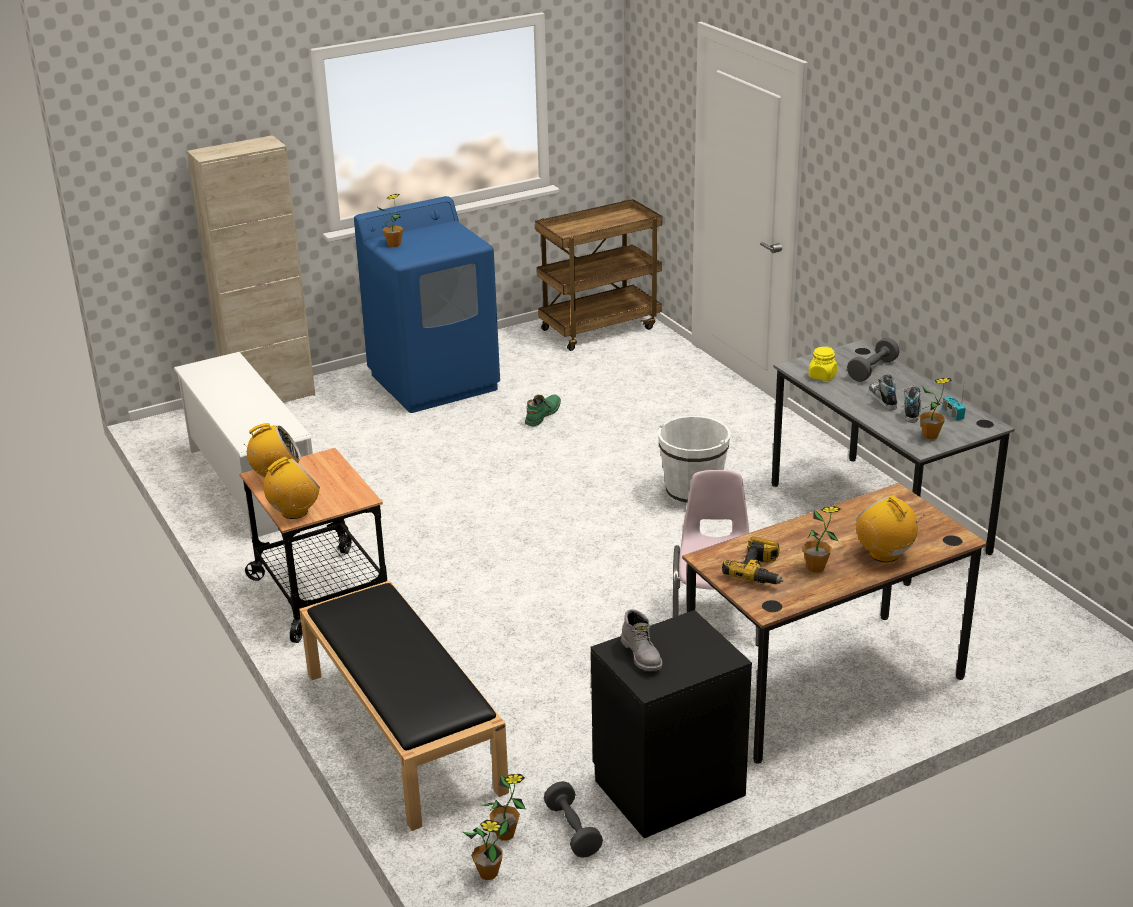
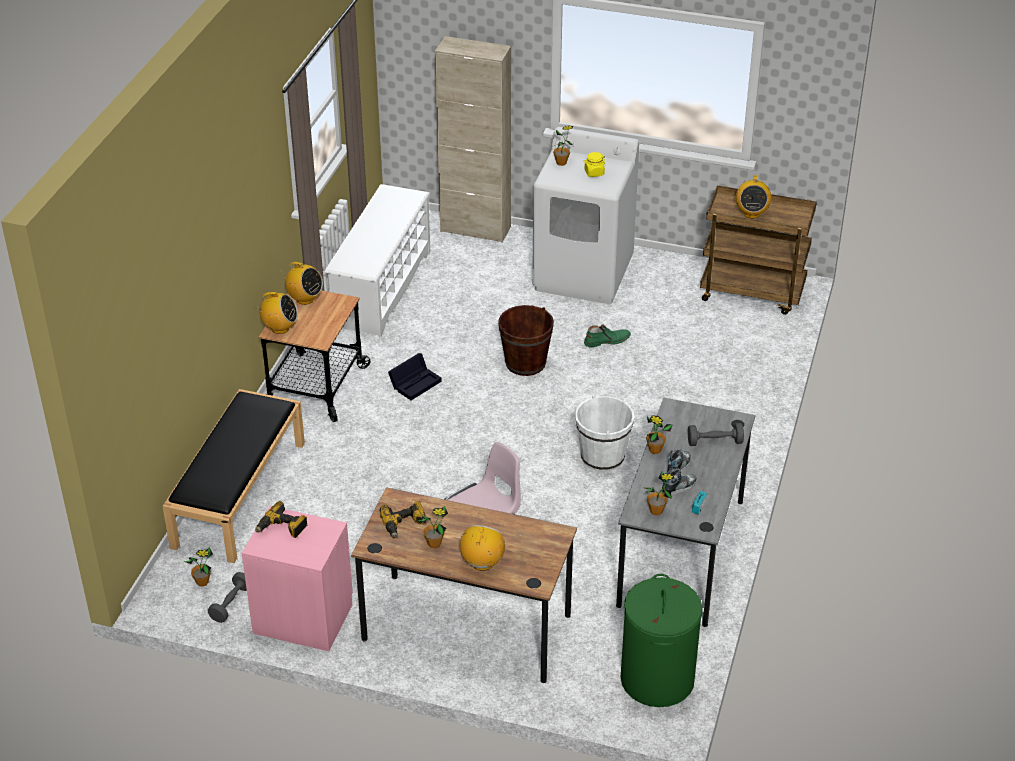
camera: 45 degrees right, 10 degrees up
blue washing machine [354,196,500,413] -> white washing machine [532,127,639,304]
potted plant [463,820,510,880] -> potted plant moved to [646,415,673,454]
black nightstand [591,610,752,838] -> pink nightstand [242,506,353,651]
grey boot [621,609,662,671] -> power drill [255,501,308,538]
yellow jar [808,346,837,381] -> yellow jar moved to [583,152,606,177]
none -> black storage box [388,353,442,400]
none -> brown bucket [498,305,554,376]
none -> green laundry basket [621,574,703,707]
none -> radio [736,175,771,219]

